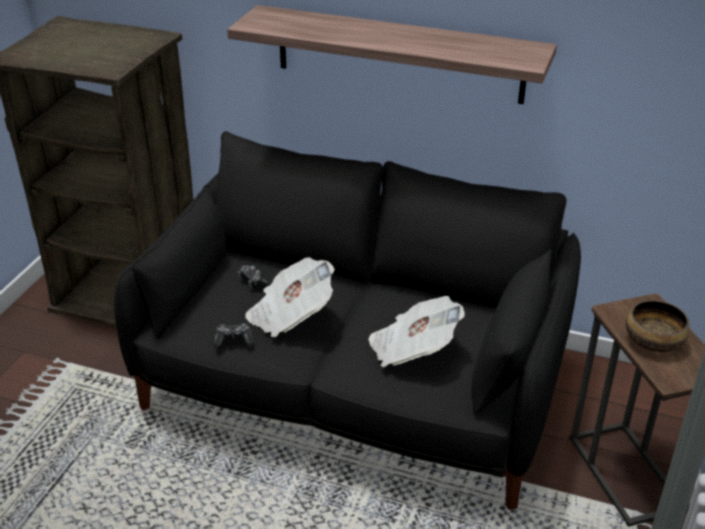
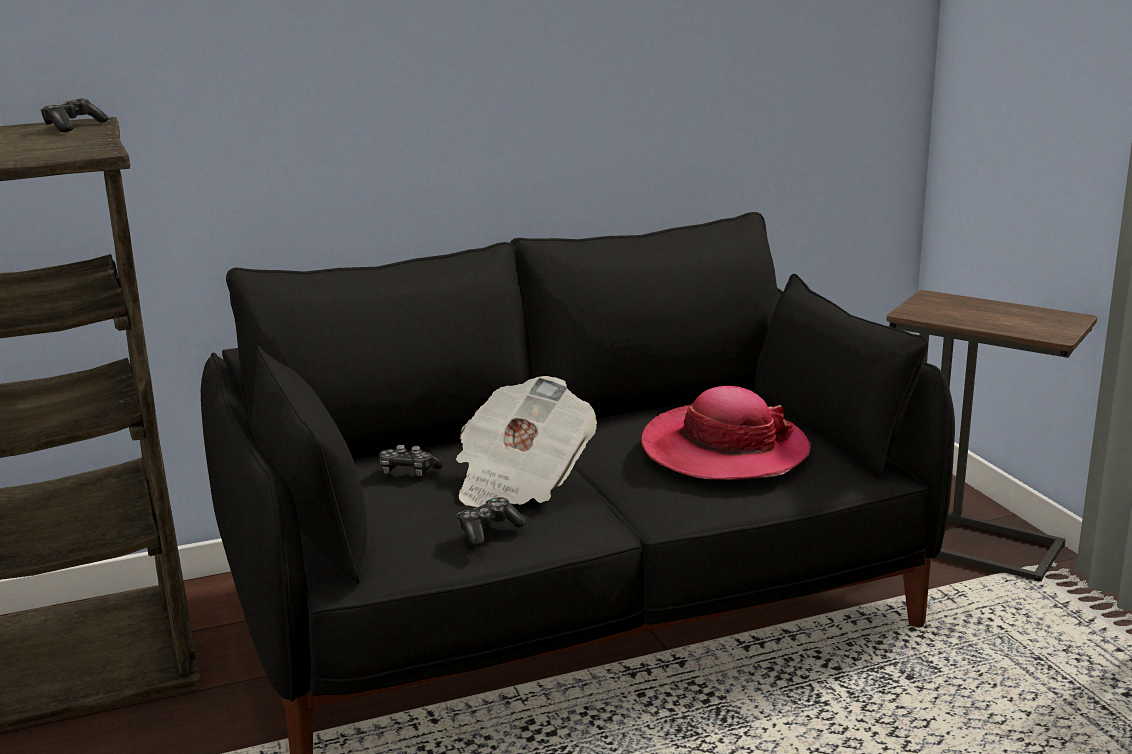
camera: 40 degrees left, 15 degrees down
shelf [227,5,557,104] -> none
newspaper [368,296,465,367] -> hat [641,386,811,480]
bowl [626,300,690,352] -> none
none -> game controller [40,98,109,132]

